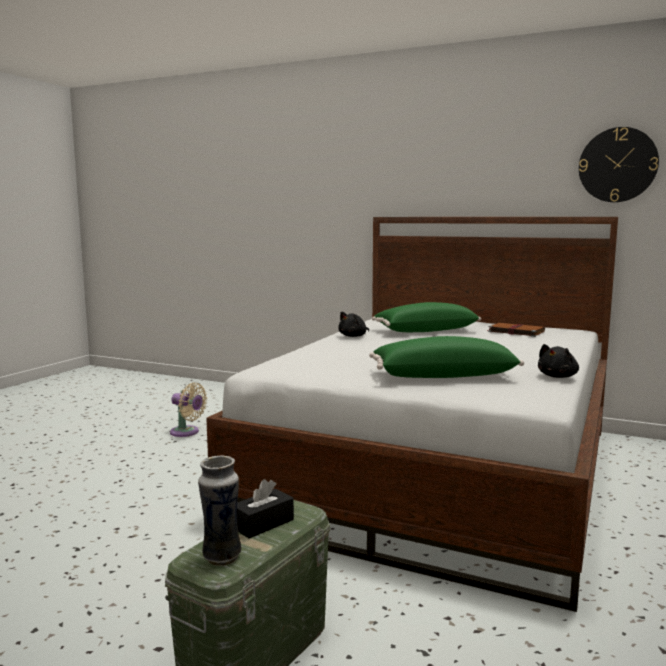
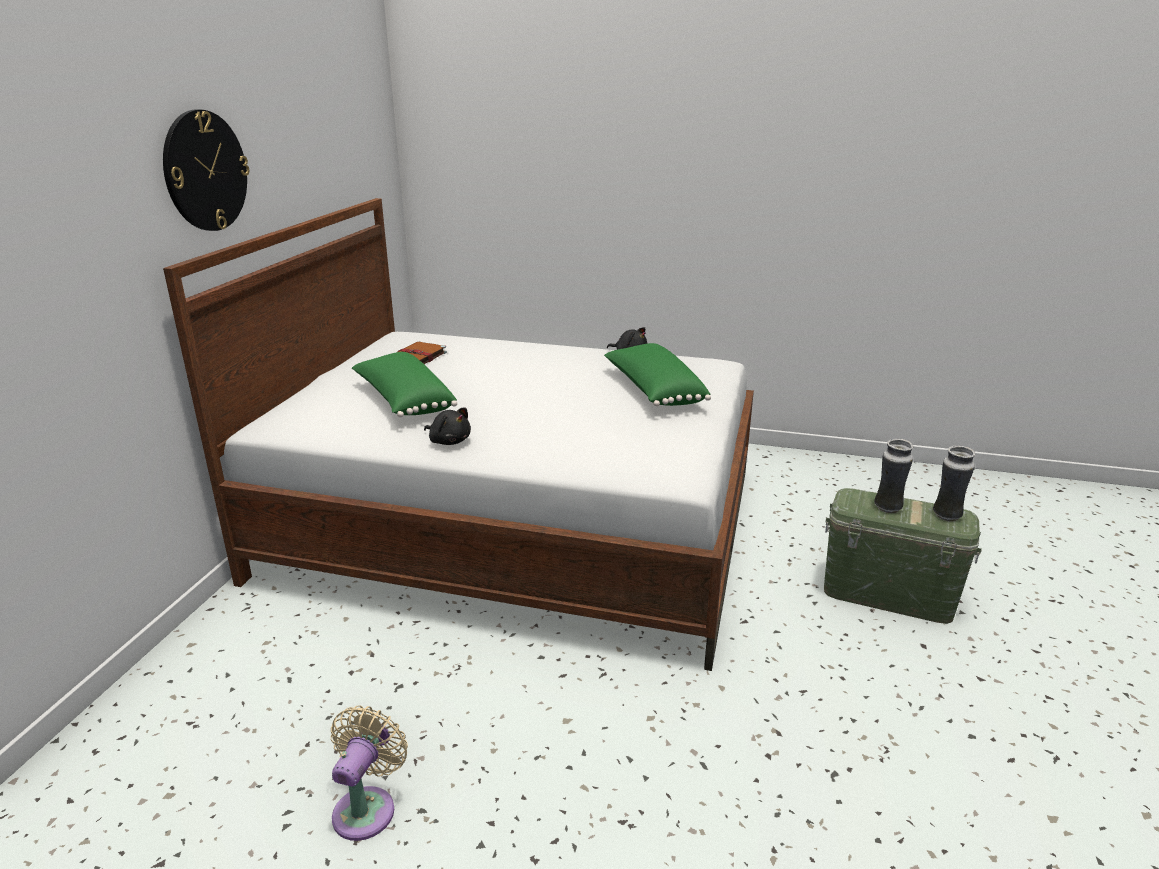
camera: 100 degrees left, 15 degrees up
black tissue box [237,479,294,539] -> vase [874,439,913,513]
wall clock [579,127,659,202] -> wall clock moved to [163,110,249,231]

